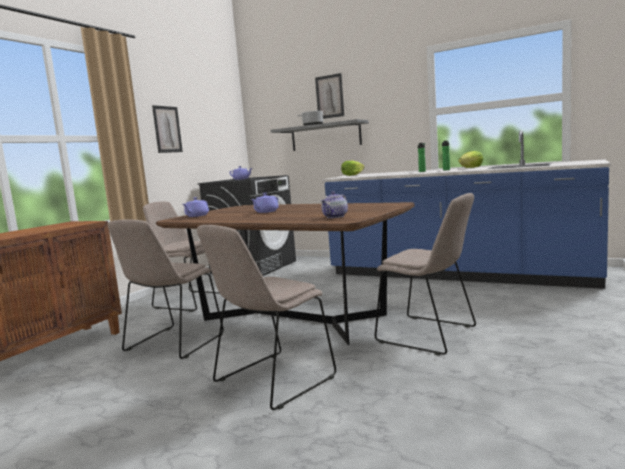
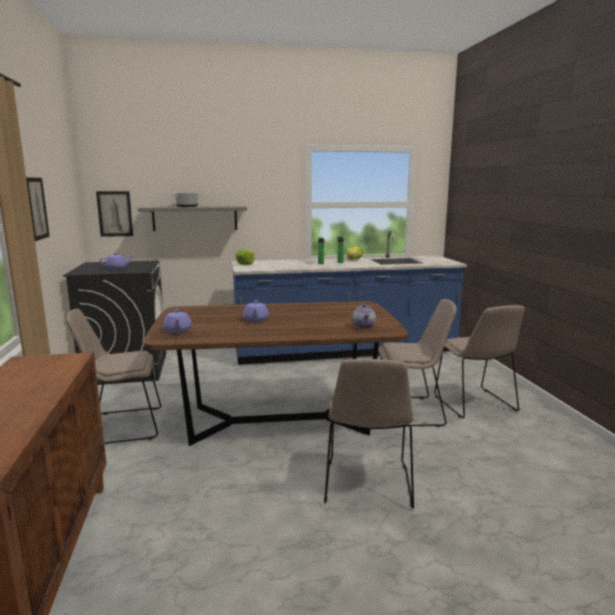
camera: 40 degrees left, 5 degrees up
beige chair [108,219,224,359] -> beige chair moved to [434,305,524,418]
picture [315,73,344,119] -> picture moved to [96,191,133,237]

